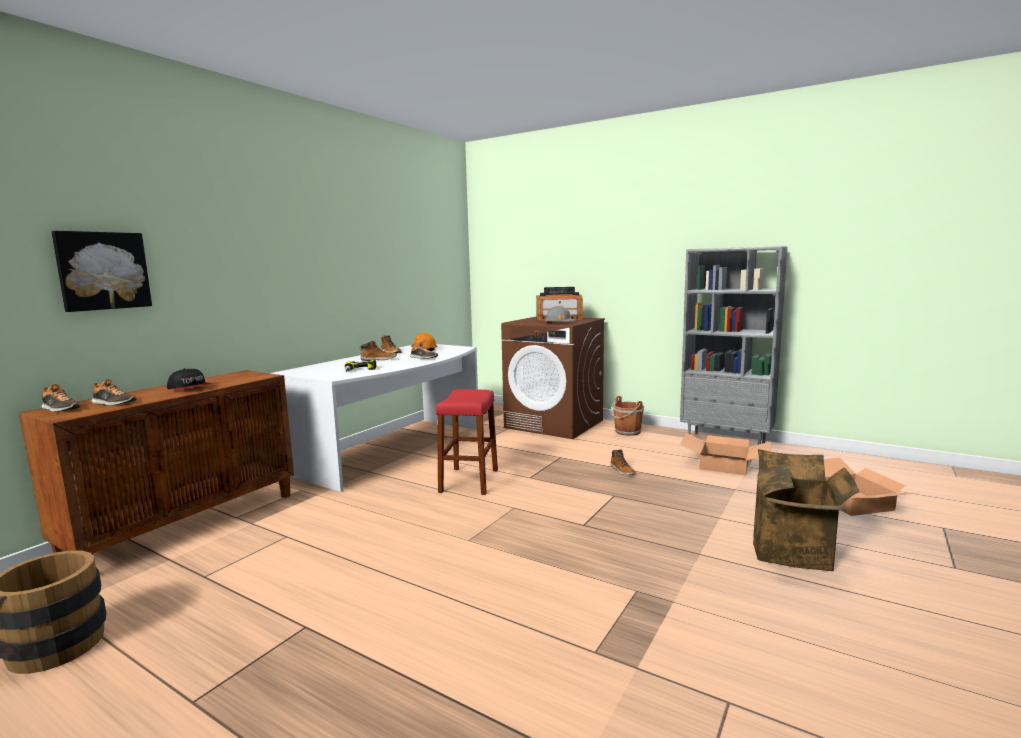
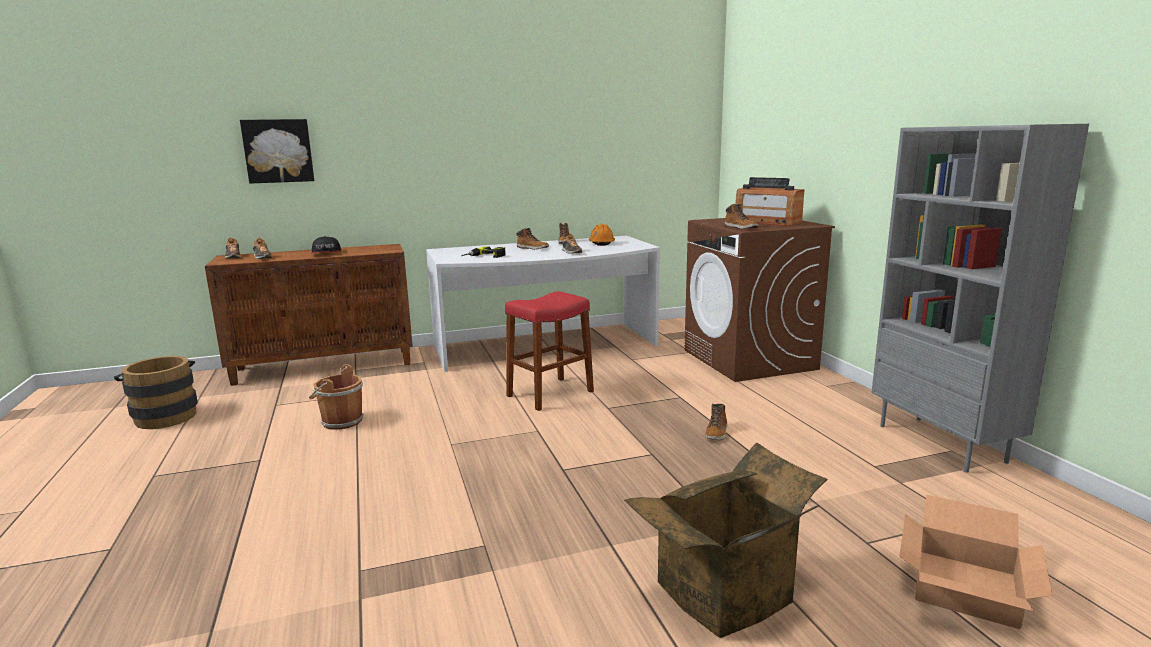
camera: 40 degrees right, 5 degrees up
grey hard hat [544,306,576,324] -> boot [725,204,758,229]
brown bucket [610,396,644,436] -> brown bucket moved to [309,364,364,430]
cardboard box [680,433,771,475] -> none

